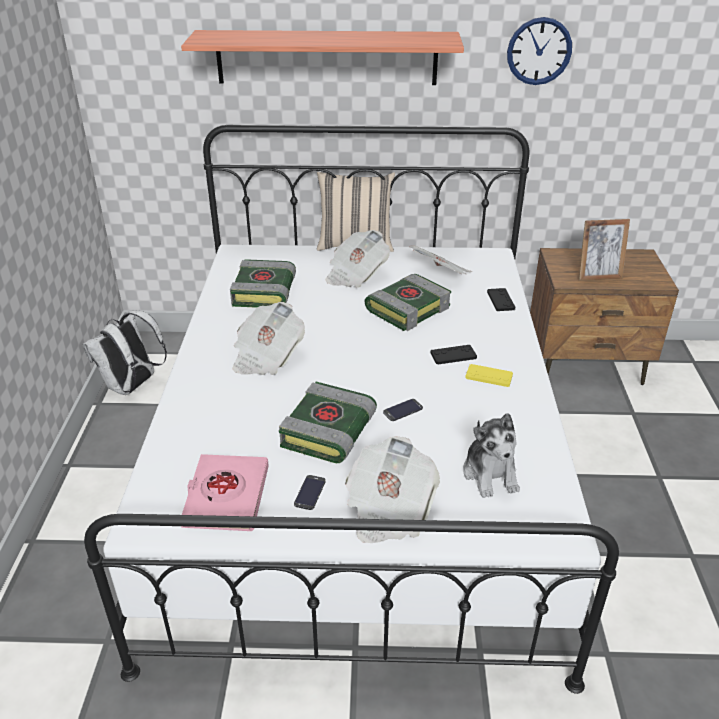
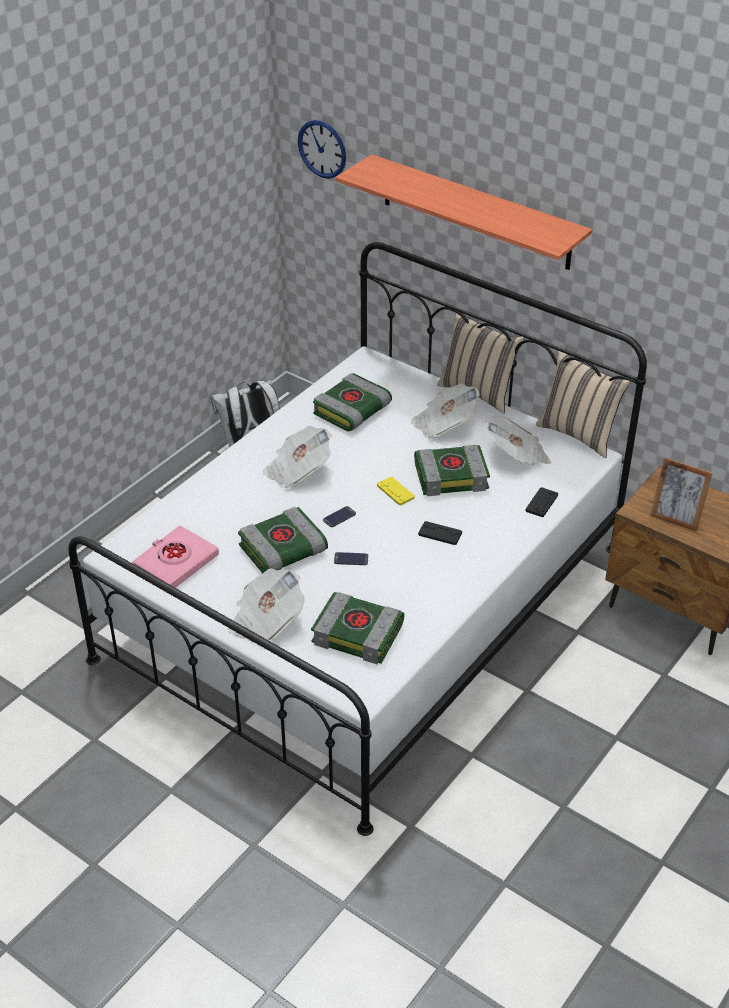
camera: 35 degrees right, 5 degrees up
phone [294,475,326,510] -> phone moved to [323,506,356,527]
plush toy [463,413,520,498] -> book [311,592,404,664]
yellow game controller [465,364,513,387] -> yellow game controller moved to [377,477,415,506]
wall clock [507,17,572,85] -> wall clock moved to [298,120,346,179]
none -> beige pillow [536,351,631,458]

